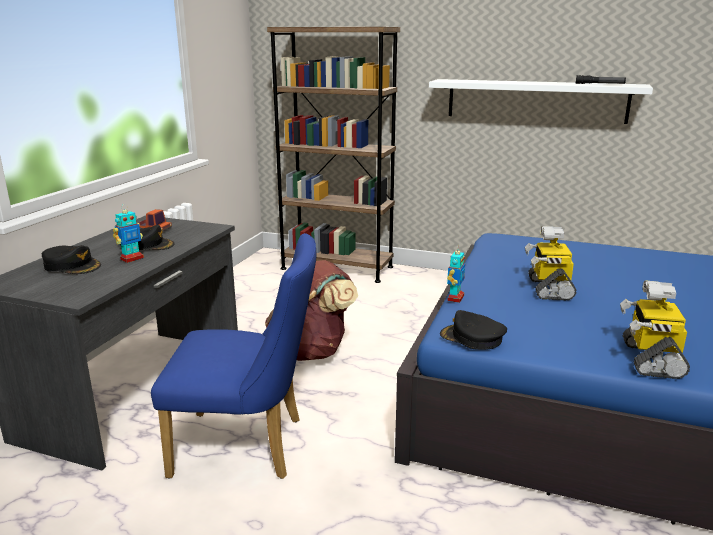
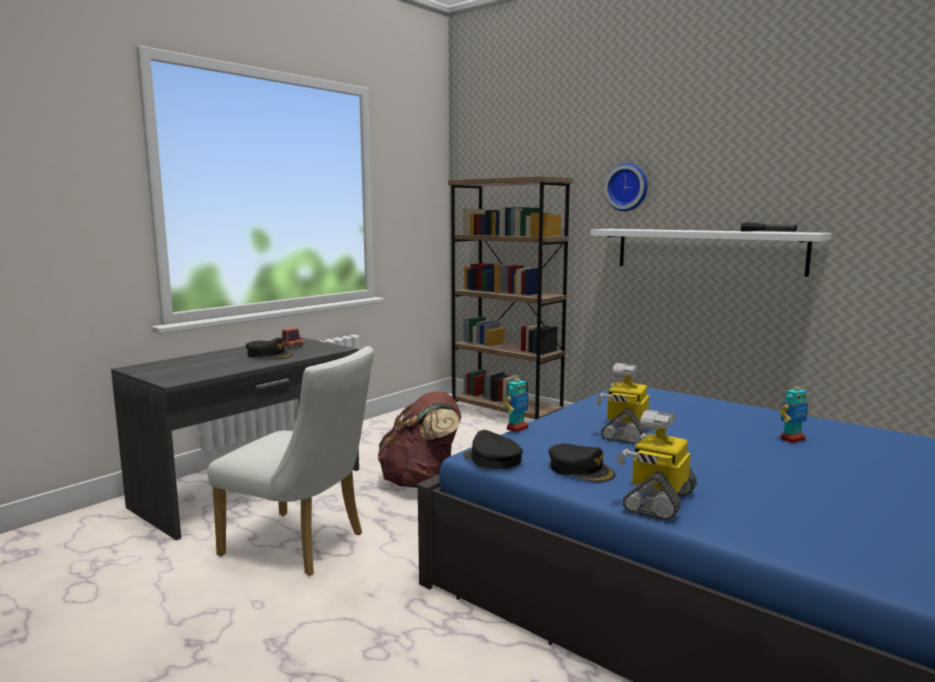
camera: 20 degrees right, 10 degrees down
black cap [42,245,101,274] -> black cap moved to [548,444,616,482]
toy robot [113,204,144,263] -> toy robot moved to [780,381,808,443]
blue chair [151,233,316,479] -> white chair [207,346,374,576]
none -> wall clock [604,163,648,211]

